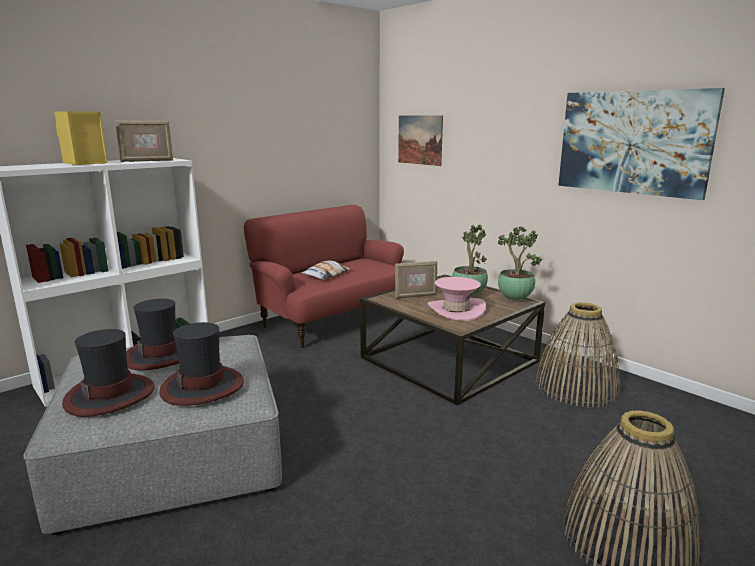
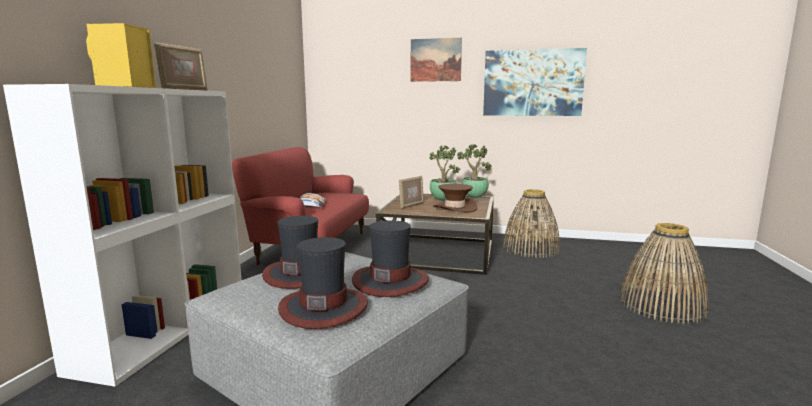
camera: 35 degrees left, 5 degrees down
picture [398,116,443,166] -> picture moved to [411,38,462,82]
pink hat [428,277,486,321] -> brown hat [433,184,478,212]

